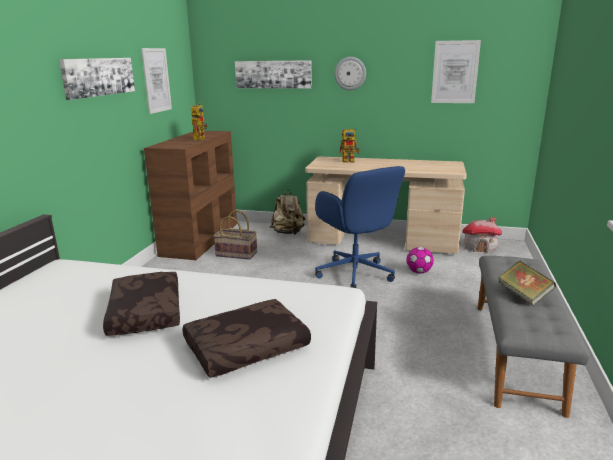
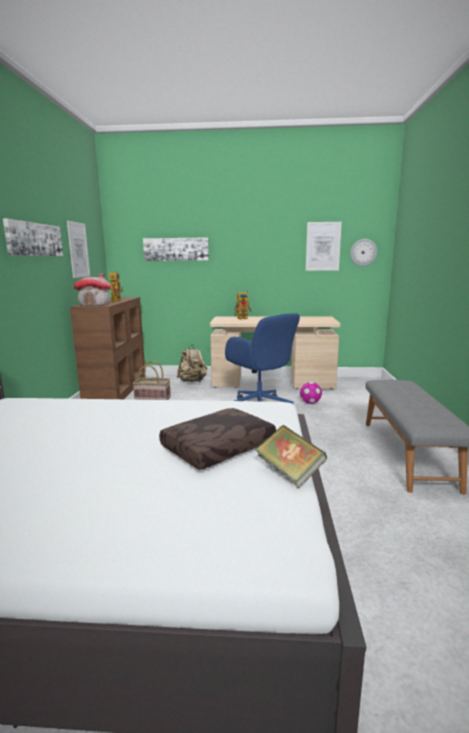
camera: 10 degrees left, 5 degrees down
brown pillow [103,272,180,336] -> none
wall clock [334,57,366,90] -> wall clock moved to [350,239,377,266]
toy house [462,217,502,253] -> toy house moved to [74,274,111,306]
book [498,261,556,306] -> book moved to [256,425,327,488]

